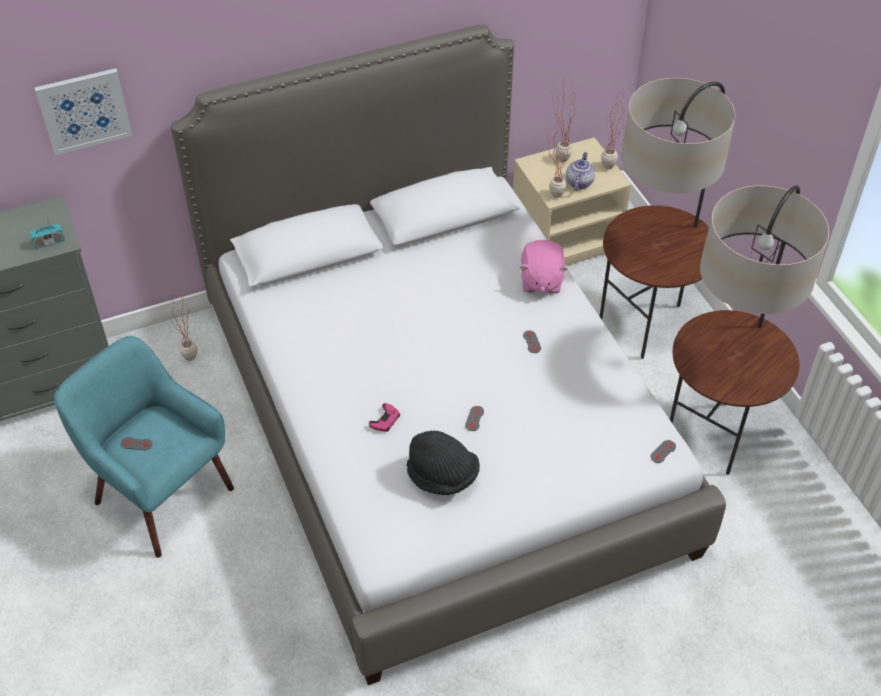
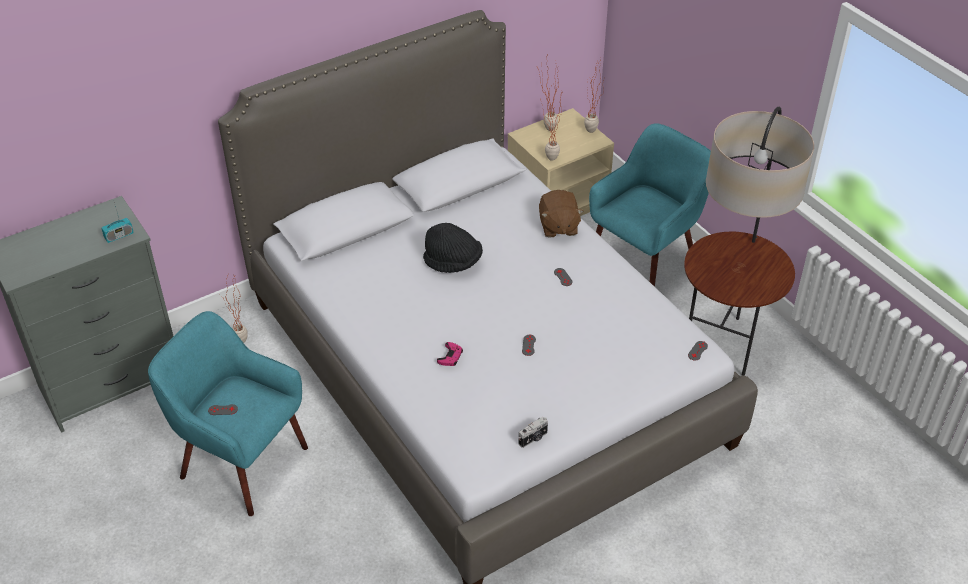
camera: 10 degrees left, 5 degrees down
picture [34,68,133,155] -> none
black hat [407,430,480,495] -> black hat moved to [423,223,483,273]
pink plush toy [519,240,568,293] -> brown plush toy [539,190,584,238]
teapot [566,152,595,191] -> none
floor lamp [599,78,735,359] -> turquoise armchair [589,123,711,287]
none -> camera [518,417,548,448]

